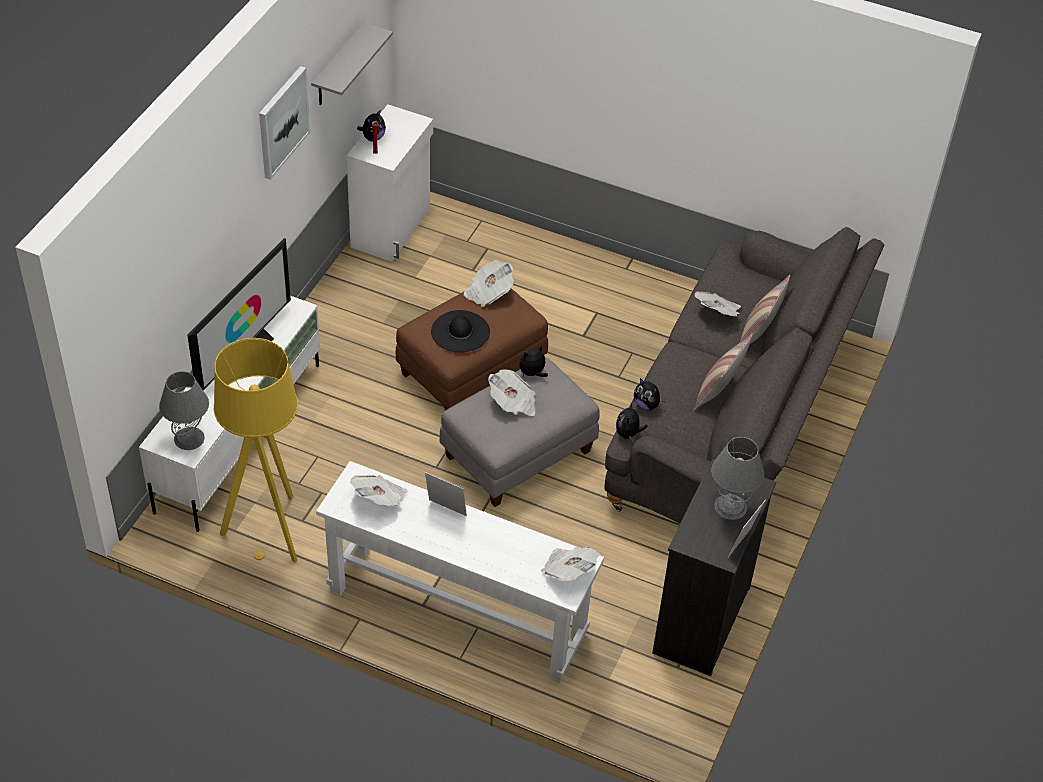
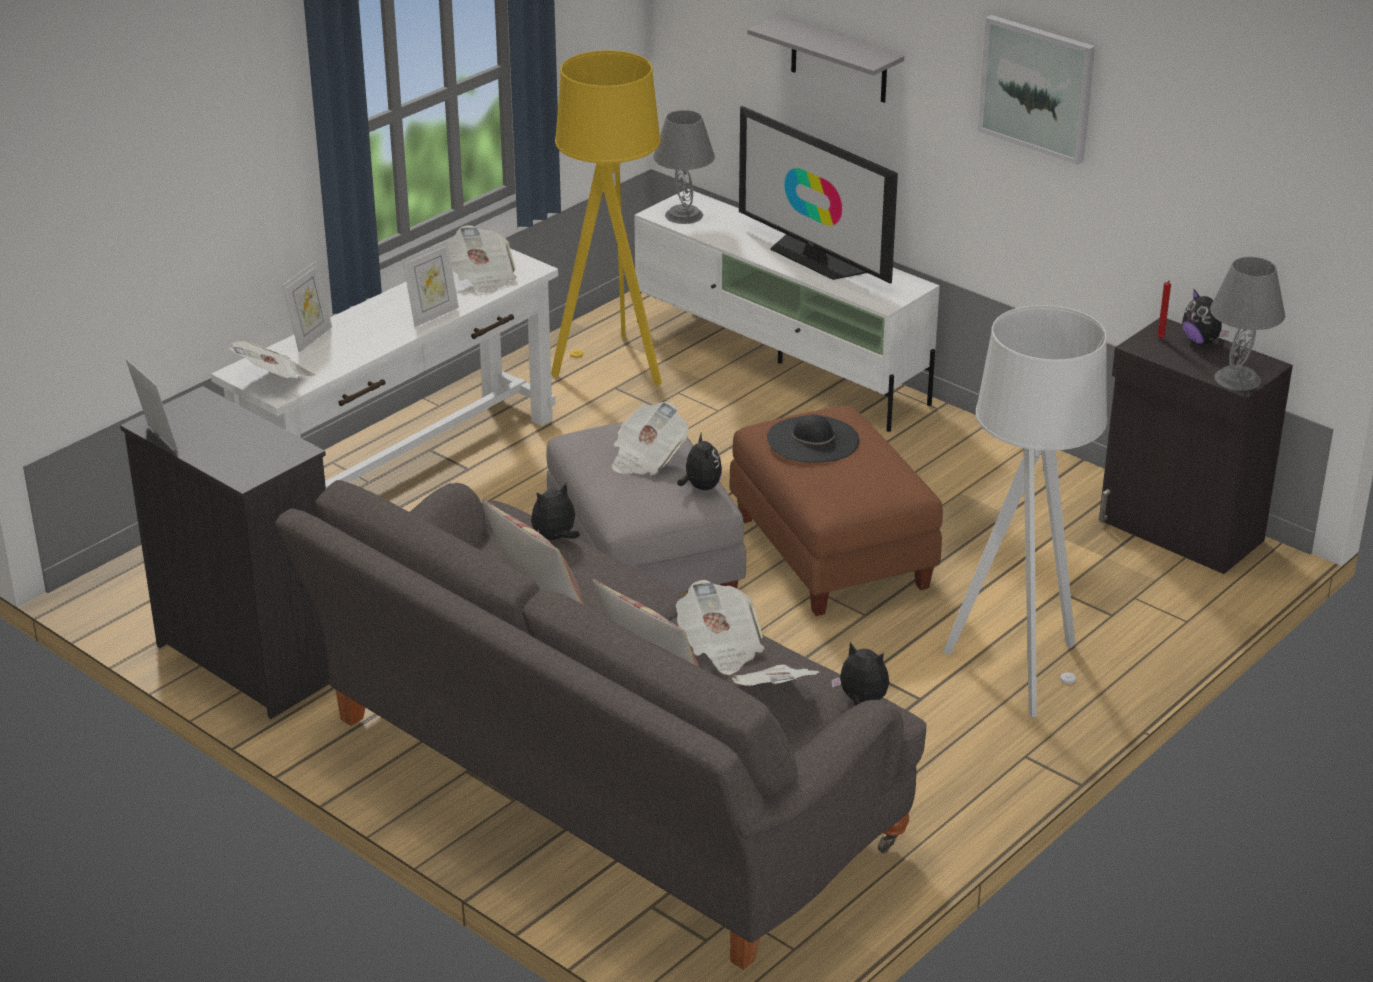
camera: 110 degrees right, 15 degrees down
grey shelf [311,22,393,105] -> grey shelf moved to [747,16,904,103]
white cabinet [347,104,433,261] -> black cabinet [1099,318,1293,574]
newspaper [464,260,514,307] -> newspaper moved to [732,665,819,686]
plush toy [616,404,648,441] -> plush toy moved to [831,642,889,706]
grey table lamp [711,437,764,520] -> grey table lamp moved to [1210,257,1285,391]
none -> picture frame [282,261,332,353]
none -> grey floor lamp [943,305,1107,718]

